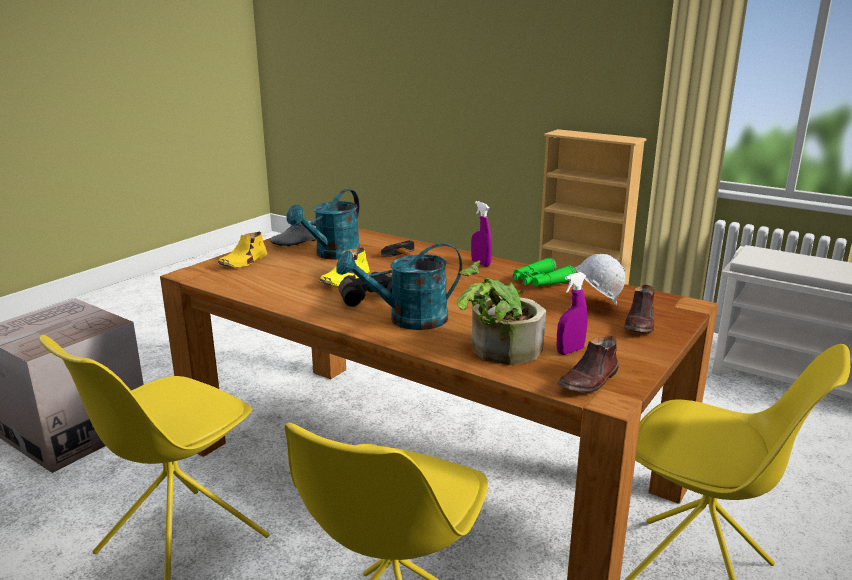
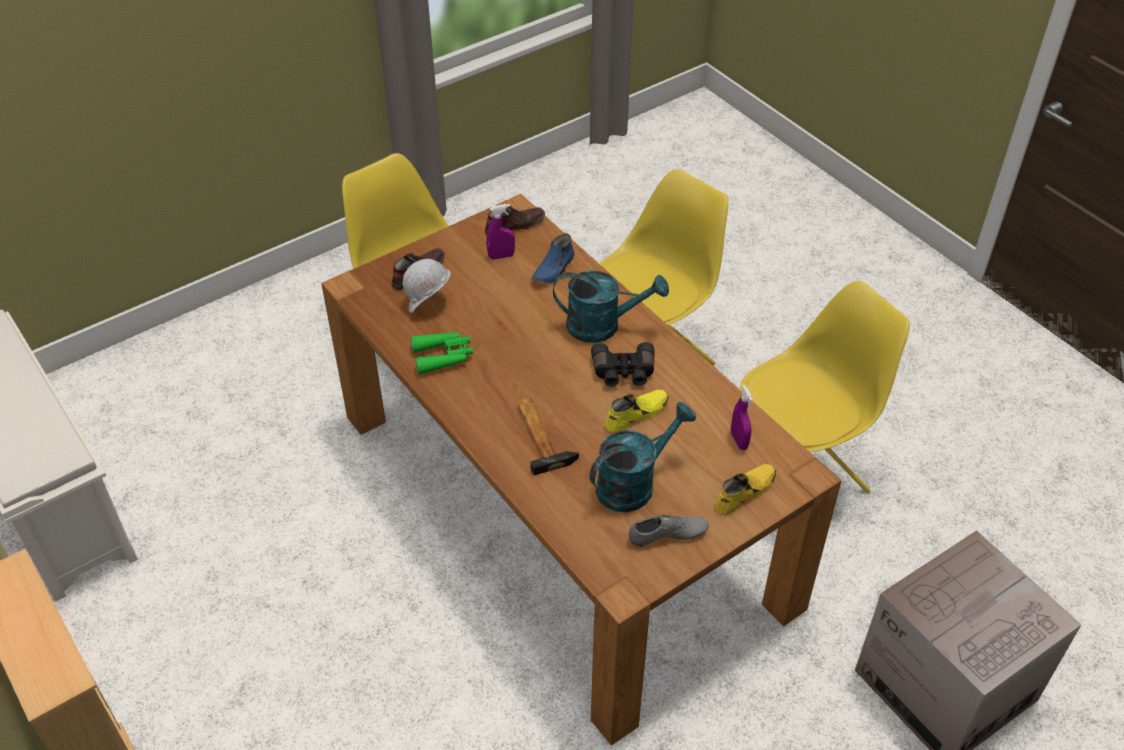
camera: 160 degrees left, 25 degrees up
potted plant [457,261,546,365] -> blue shoe [531,233,575,284]
purple spray bottle [471,201,492,267] -> purple spray bottle moved to [731,385,753,450]

